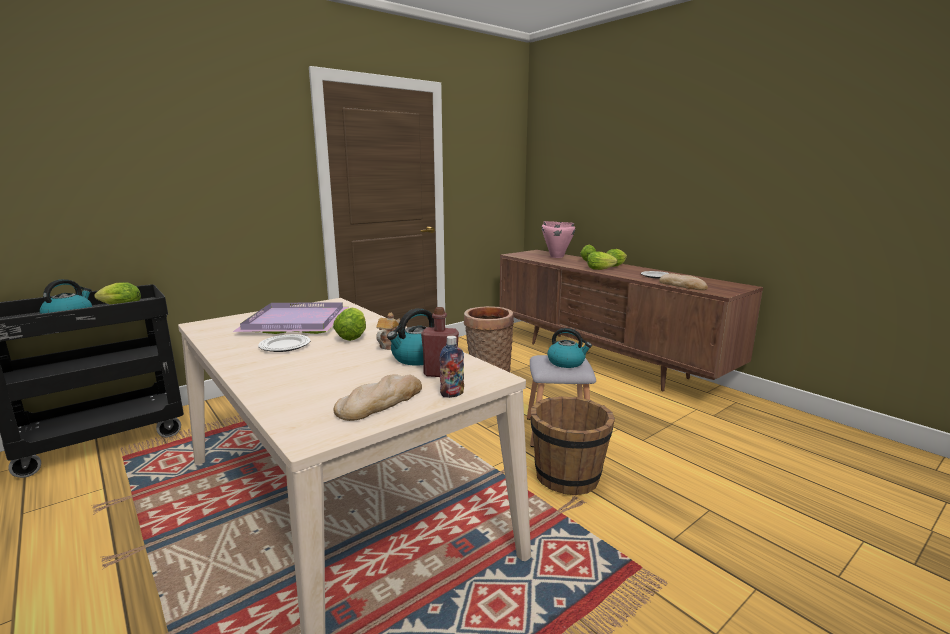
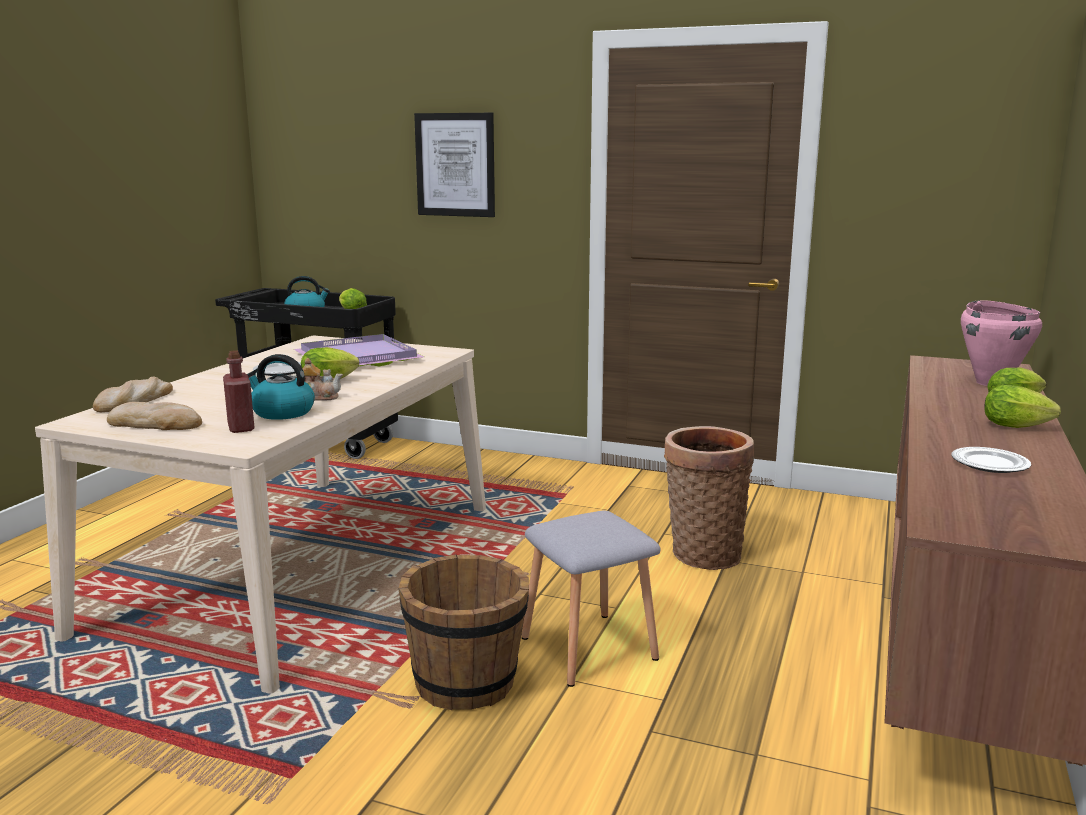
camera: 60 degrees right, 0 degrees up
bottle [440,336,464,398] -> none
kettle [547,328,592,368] -> none
lettuce [587,252,618,270] -> none
bread [659,273,708,290] -> bread moved to [93,376,173,412]
none -> picture [414,113,495,217]

